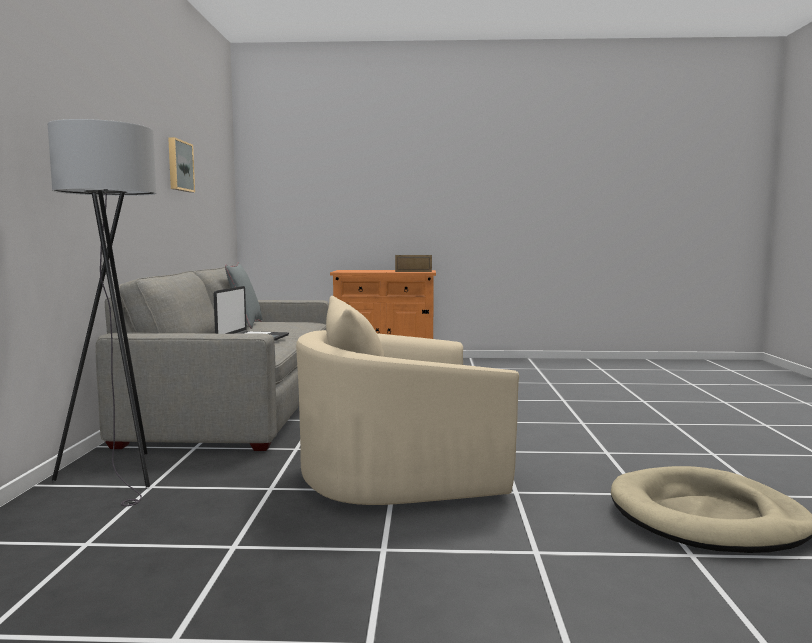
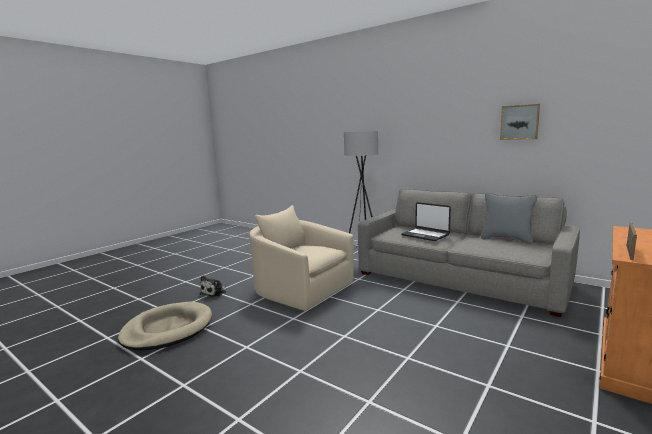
camera: 125 degrees right, 5 degrees up
beige armchair [296,296,519,505] -> beige armchair turned 75 degrees counterclockwise [249,205,354,311]
none -> plush toy [199,275,226,297]

